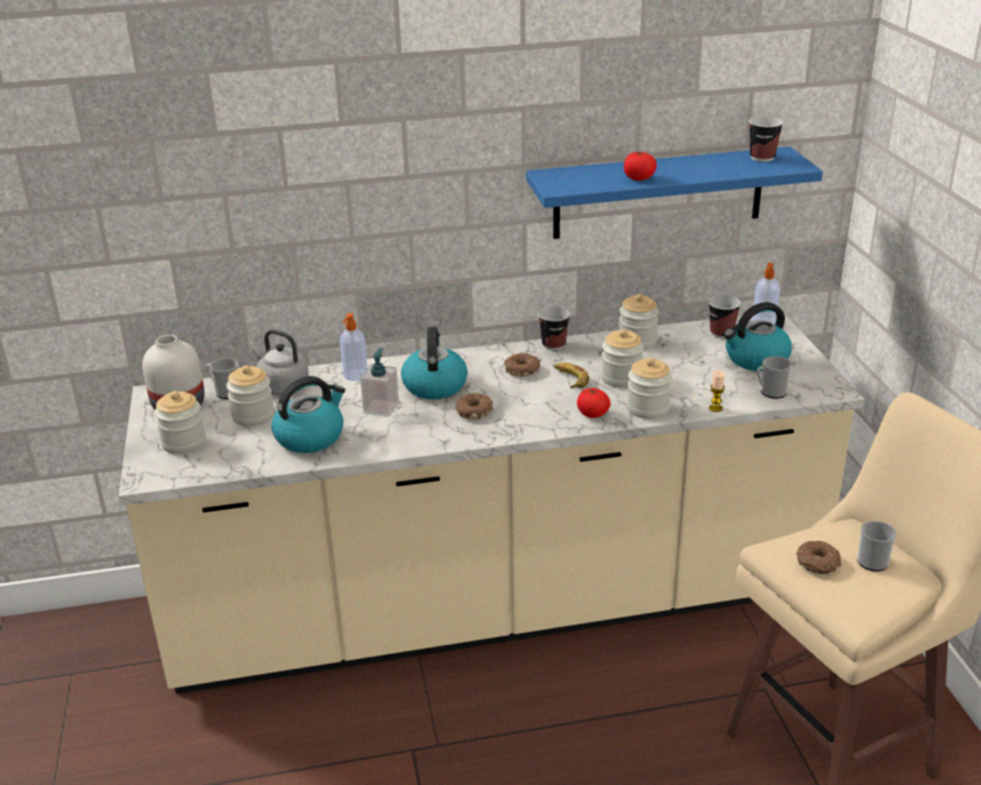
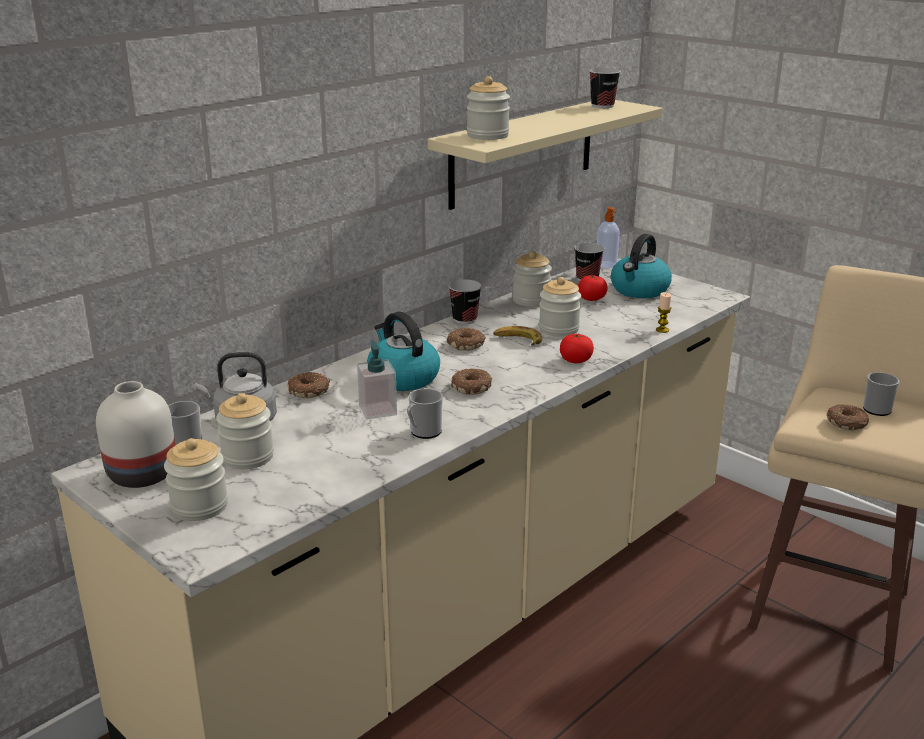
camera: 35 degrees left, 5 degrees down
kettle [271,376,345,453] -> none
soap dispenser [340,313,367,381] -> donut [288,372,330,398]
blue shelf [526,146,823,239] -> beige shelf [427,100,662,210]
tomato [624,152,657,181] -> tomato moved to [578,275,608,301]
jar [627,358,672,419] -> jar moved to [467,76,510,140]
mug [757,356,792,399] -> mug moved to [407,388,443,439]

